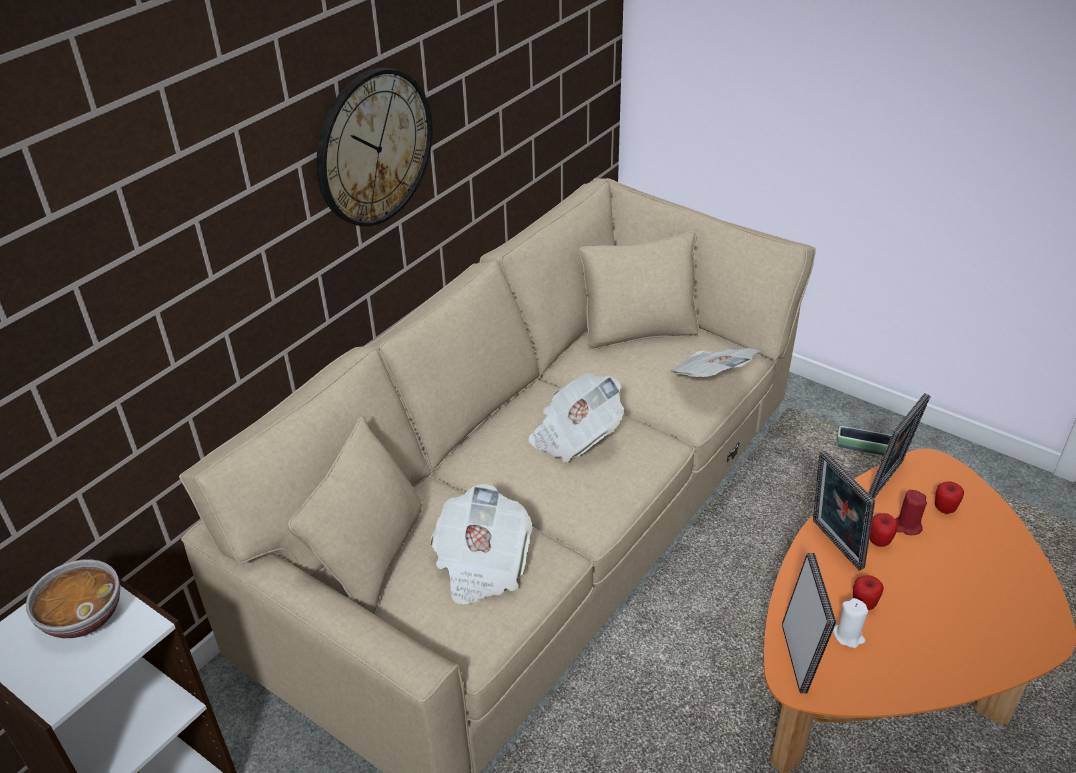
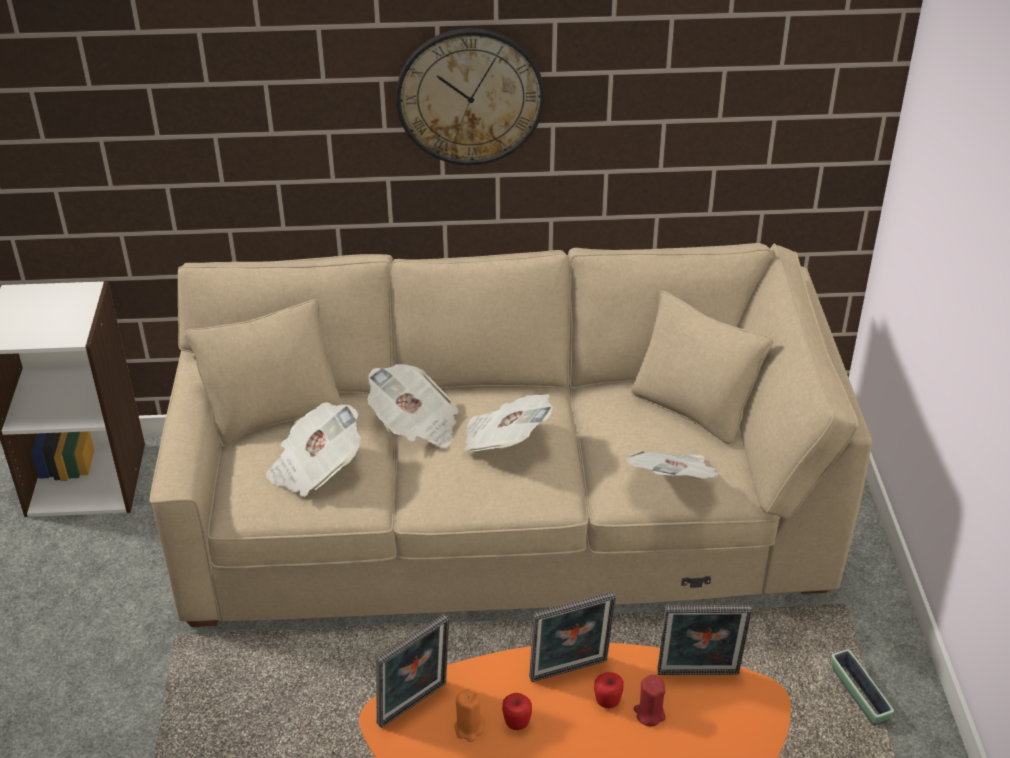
camera: 50 degrees right, 0 degrees up
bowl [26,559,120,638] -> none
picture frame [813,451,875,571] -> picture frame turned 135 degrees counterclockwise [529,592,616,682]
white candle [833,598,868,648] -> orange candle [454,689,485,742]
apple [935,482,964,514] -> none
none -> newspaper [367,364,458,448]

